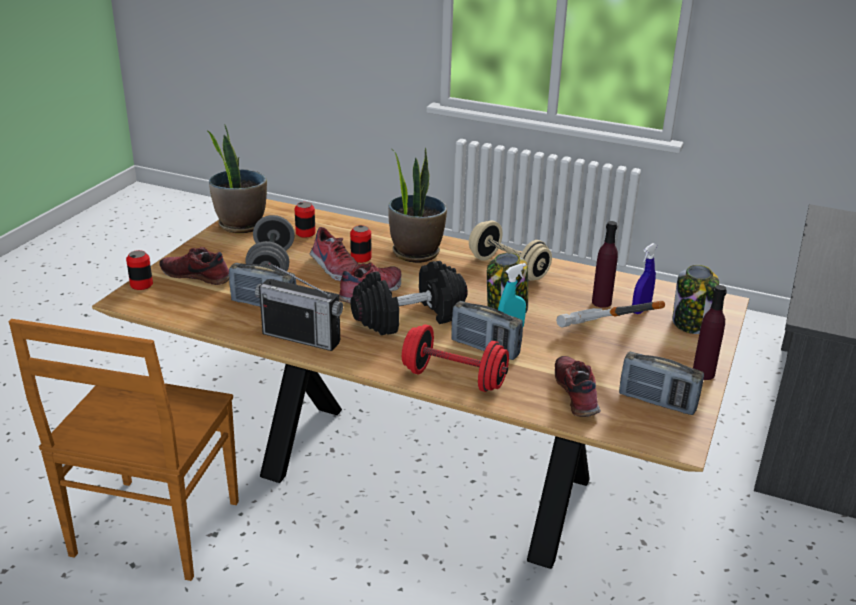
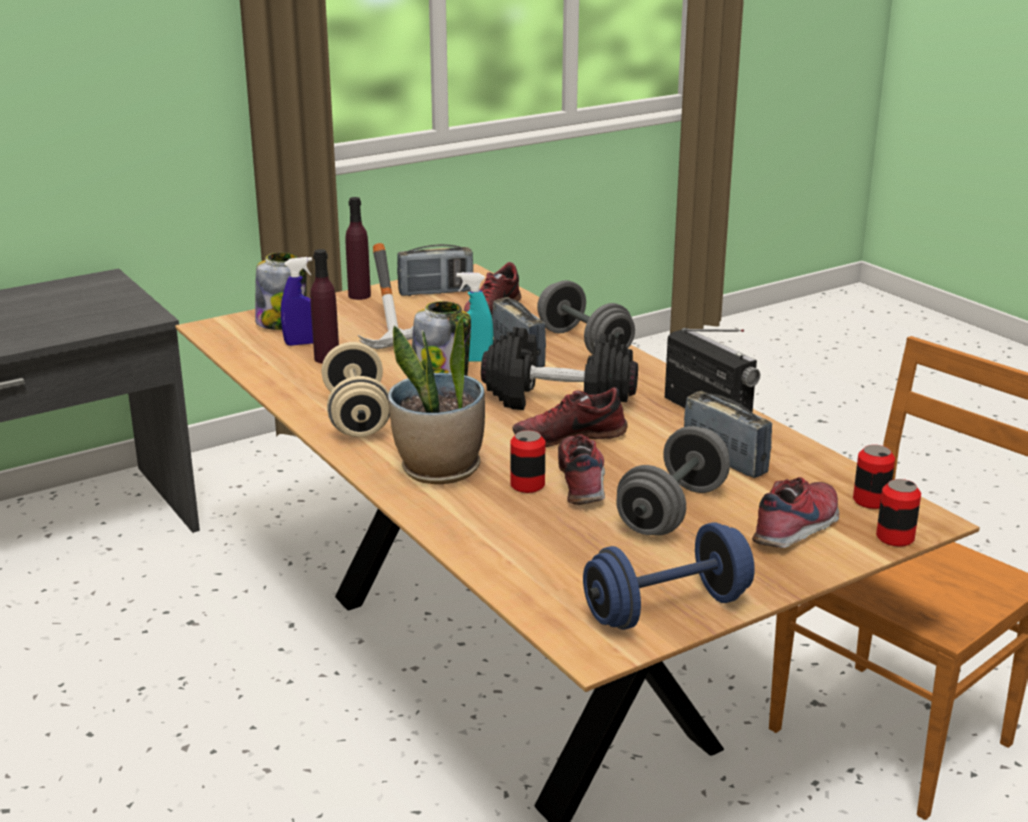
camera: 145 degrees left, 5 degrees down
shoe [160,247,229,285] -> shoe turned 105 degrees counterclockwise [752,477,839,548]
potted plant [208,125,267,233] -> blue dumbbell [583,523,755,630]
can [295,202,316,238] -> can moved to [853,445,895,509]
red dumbbell [402,325,509,392] -> grey dumbbell [537,280,635,355]
radio [619,352,704,415] -> radio turned 105 degrees clockwise [397,244,473,296]

